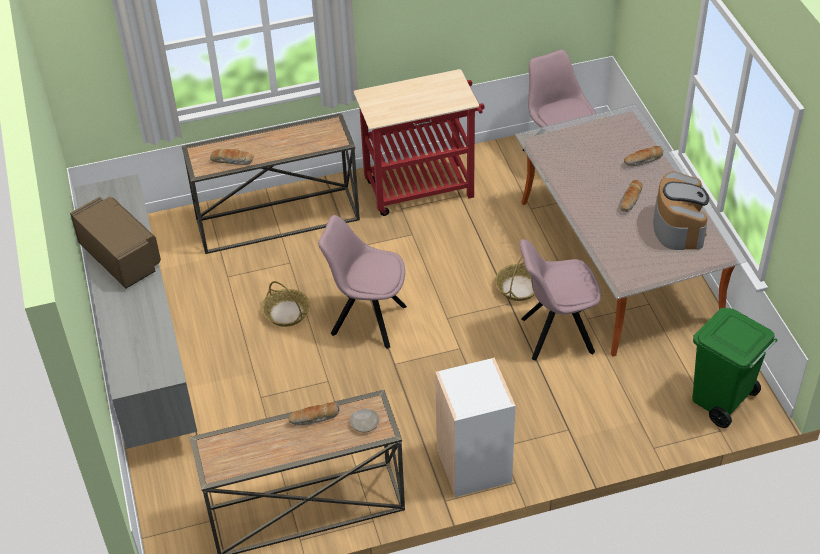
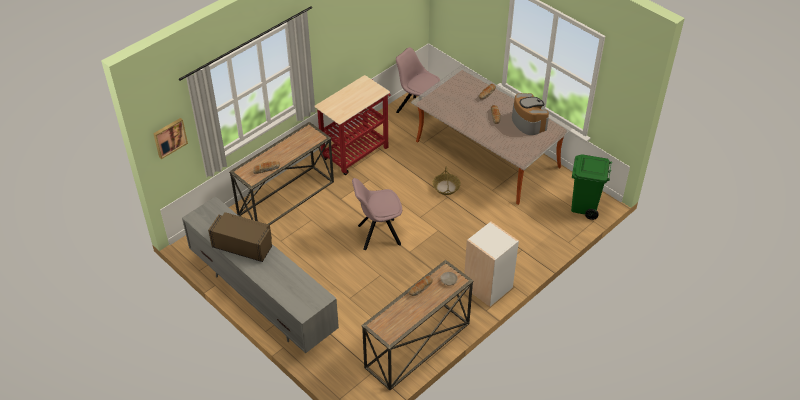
camera: 30 degrees left, 0 degrees up
basket [262,281,310,327] -> none
pink chair [519,239,601,360] -> none
none -> picture [153,118,188,159]

